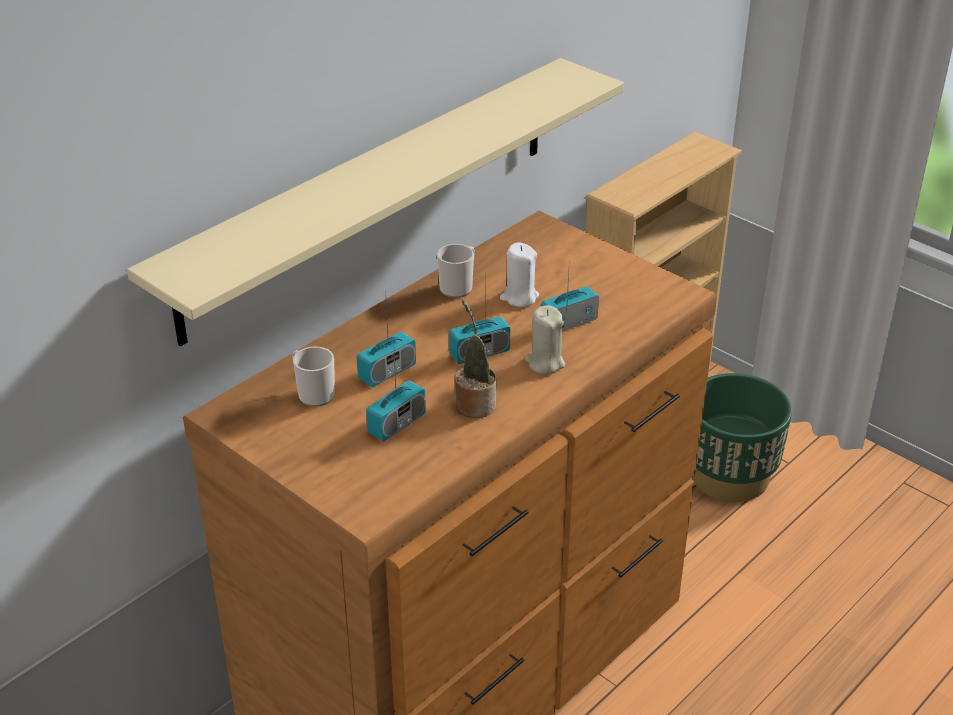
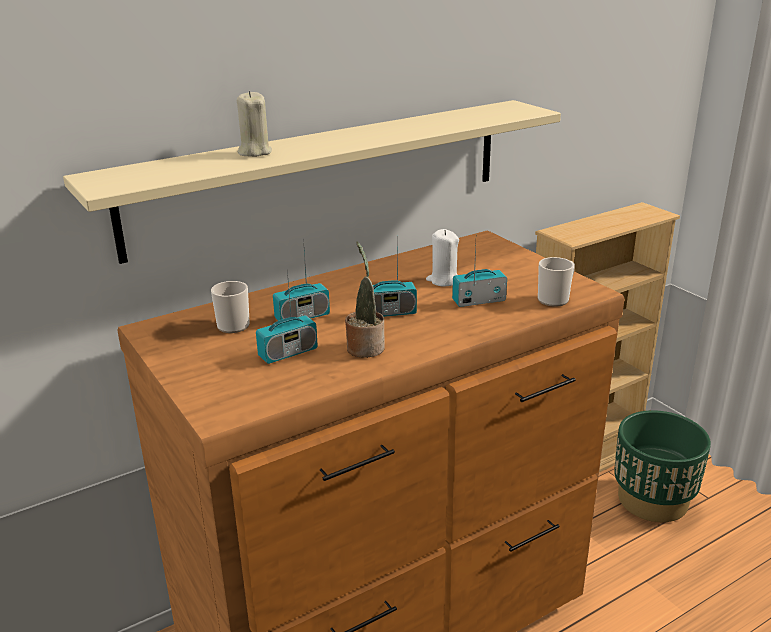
camera: 15 degrees right, 10 degrees down
mug [437,244,475,298] -> mug moved to [538,257,575,307]
beige candle [525,305,565,374] -> beige candle moved to [237,91,272,157]

